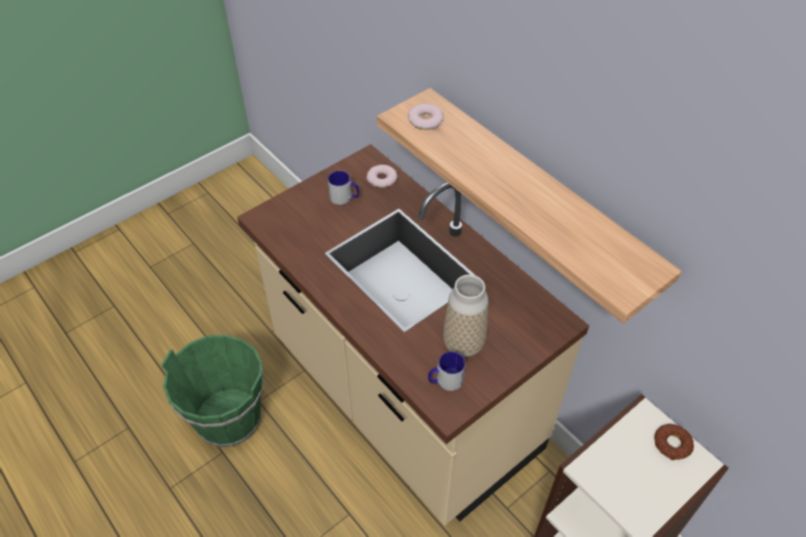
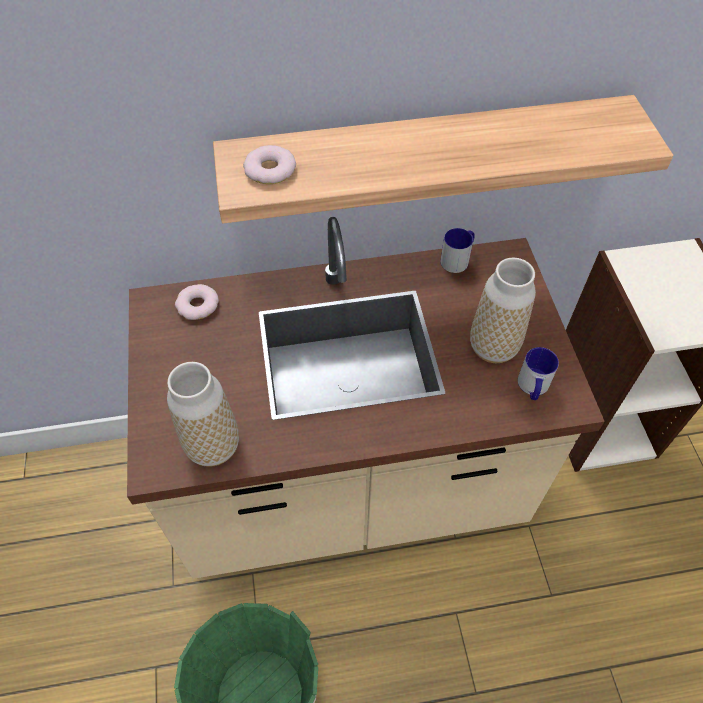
camera: 60 degrees left, 5 degrees up
mug [328,171,359,205] -> mug moved to [440,228,475,273]
donut [655,424,694,460] -> none
none -> vase [167,362,239,467]

